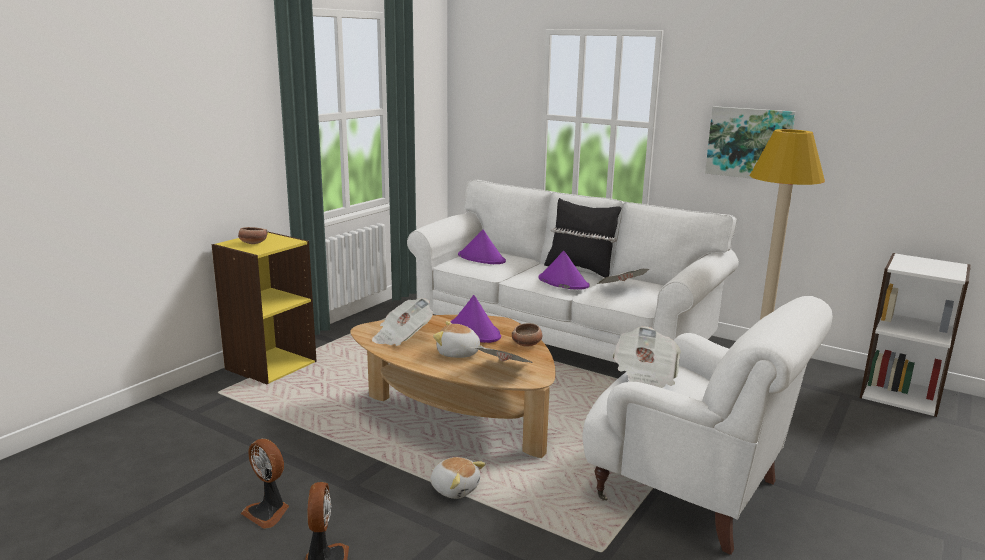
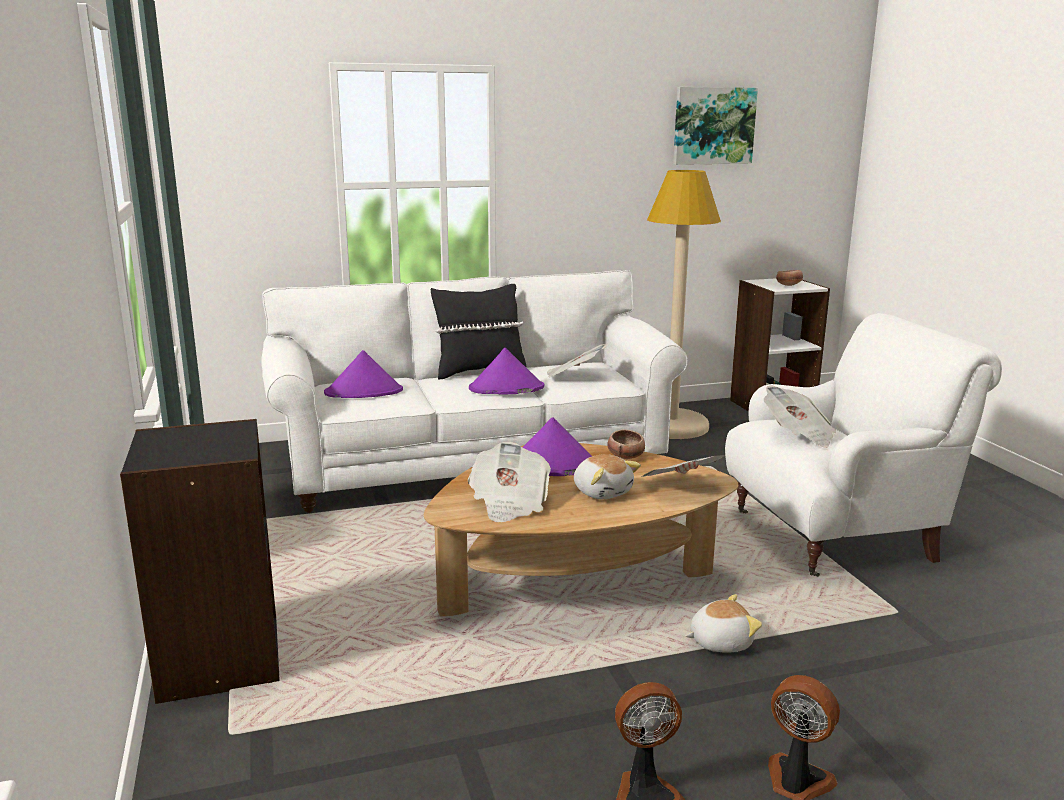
camera: 50 degrees left, 0 degrees up
yellow bookcase [211,231,317,384] -> black bookcase [120,419,280,704]
bowl [238,227,267,244] -> bowl moved to [776,270,803,286]
plush toy [433,321,485,358] -> plush toy turned 90 degrees counterclockwise [574,454,641,499]
picture [705,106,796,179] -> picture moved to [673,87,758,165]

